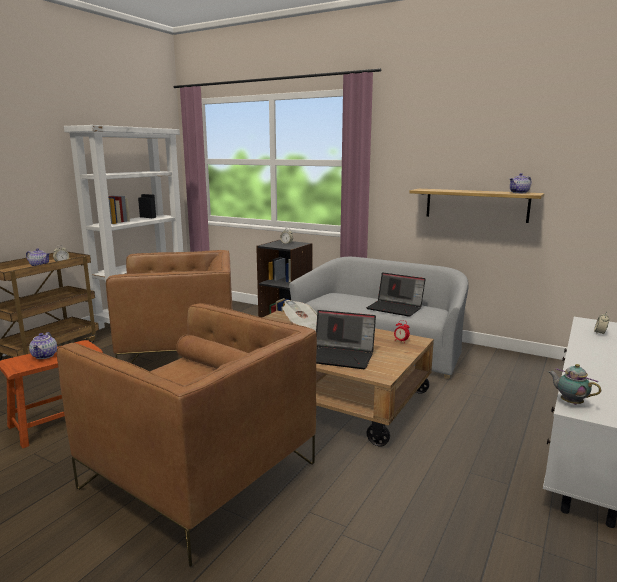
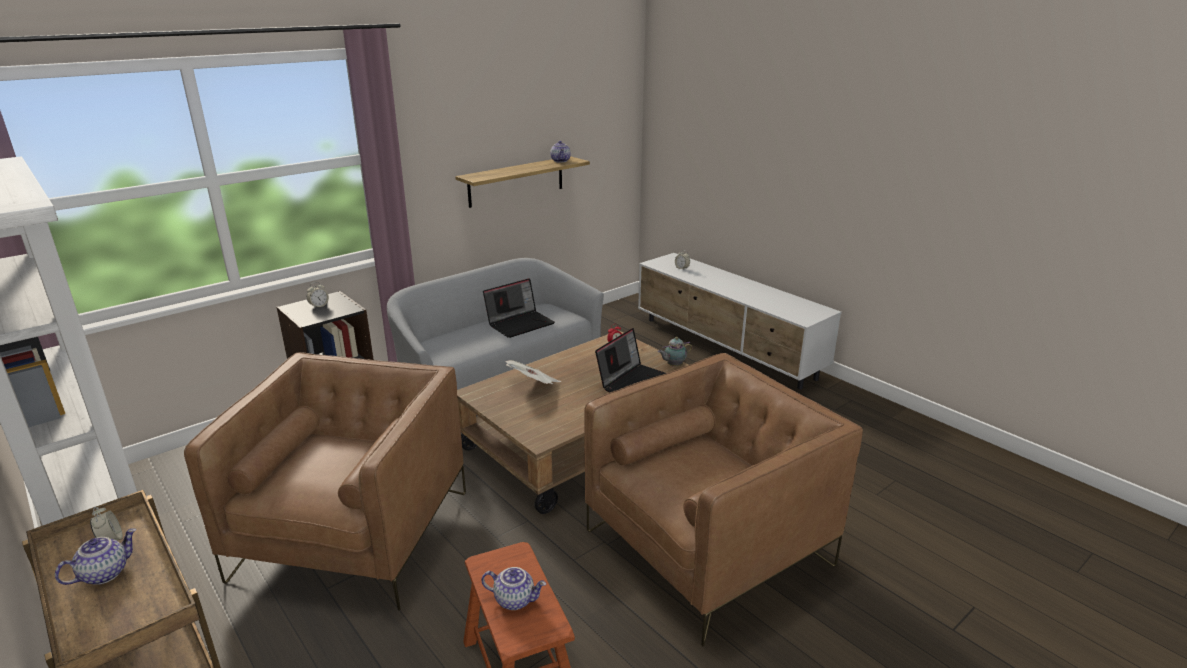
camera: 70 degrees left, 10 degrees up
teapot [549,364,601,405] -> teapot moved to [658,337,692,366]

